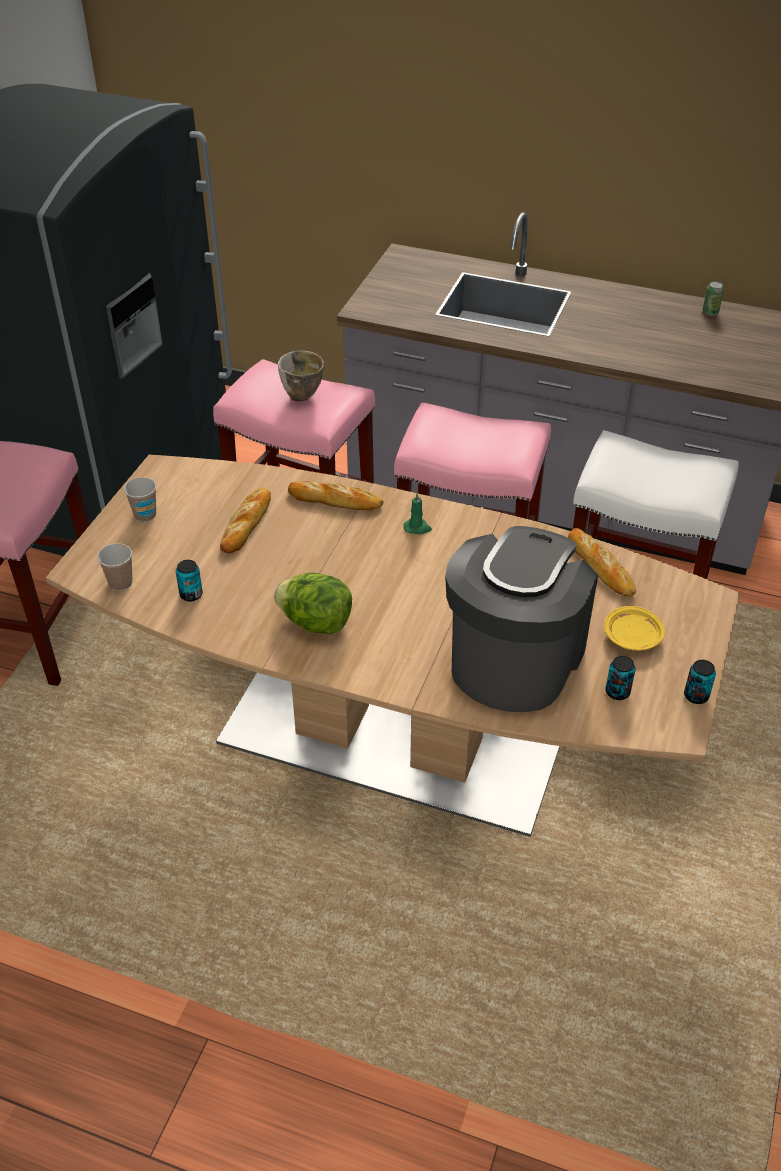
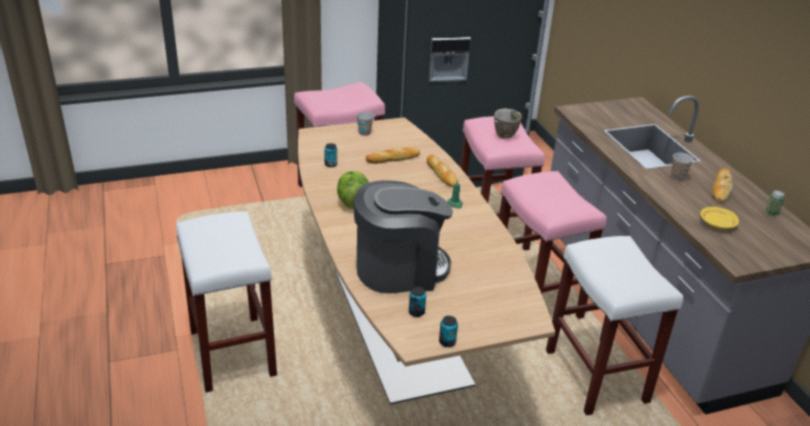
camera: 50 degrees right, 10 degrees down
cup [97,543,132,591] -> cup moved to [671,153,694,181]
bread [568,528,636,597] -> bread moved to [713,168,733,202]
yellow plate [604,606,665,651] -> yellow plate moved to [700,207,739,229]
none -> white stool [177,211,277,392]

